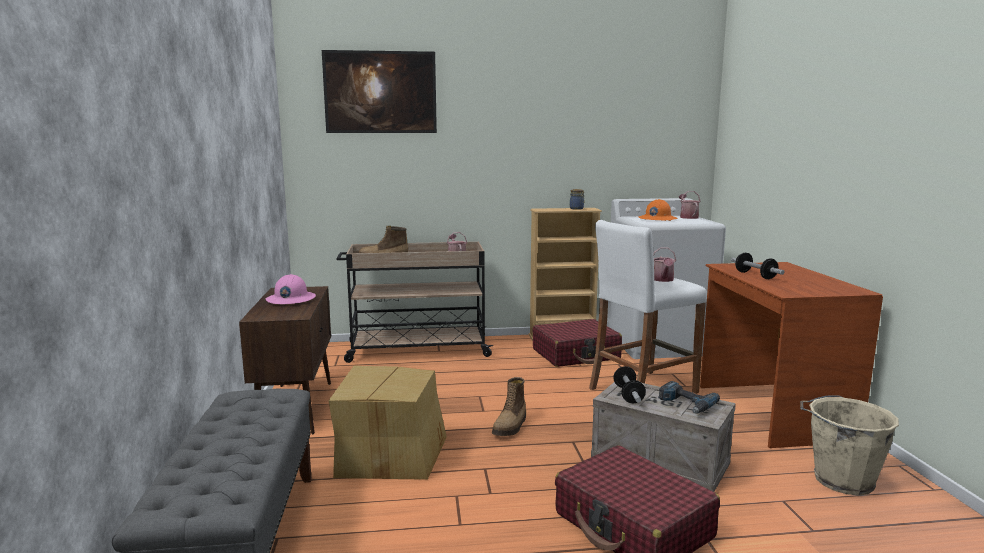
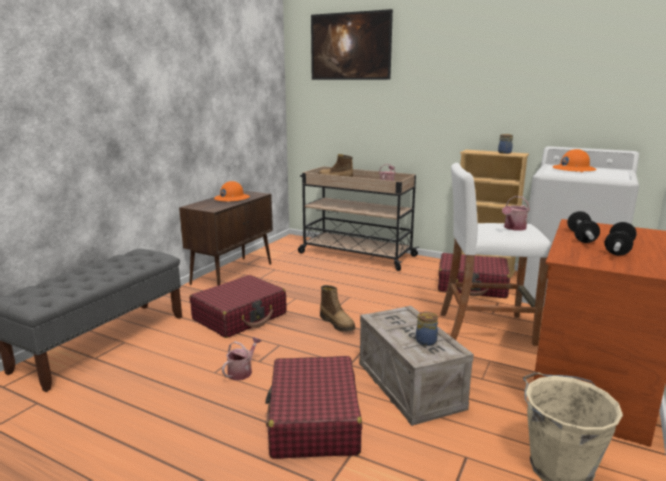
camera: 35 degrees right, 5 degrees up
pink hard hat [266,274,316,304] -> orange hard hat [214,181,250,202]
cardboard box [329,365,447,480] -> red suitcase [190,275,287,338]
boot [492,377,526,436] -> boot turned 90 degrees counterclockwise [320,285,355,332]
dumbbell [613,366,646,403] -> dumbbell moved to [605,222,636,256]
power drill [659,381,720,414] -> jar [416,312,438,346]
watering can [679,191,700,219] -> watering can moved to [222,337,261,380]

